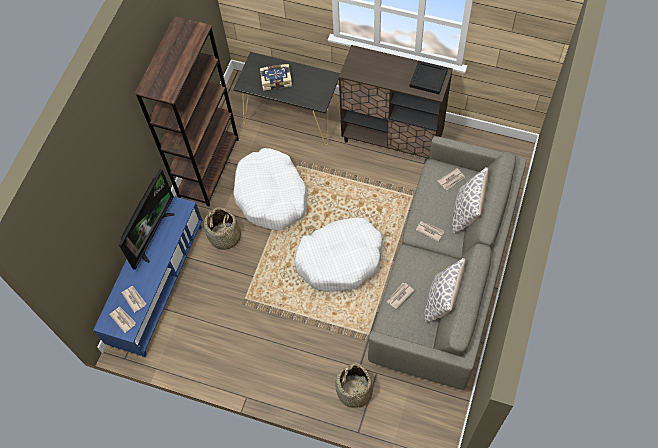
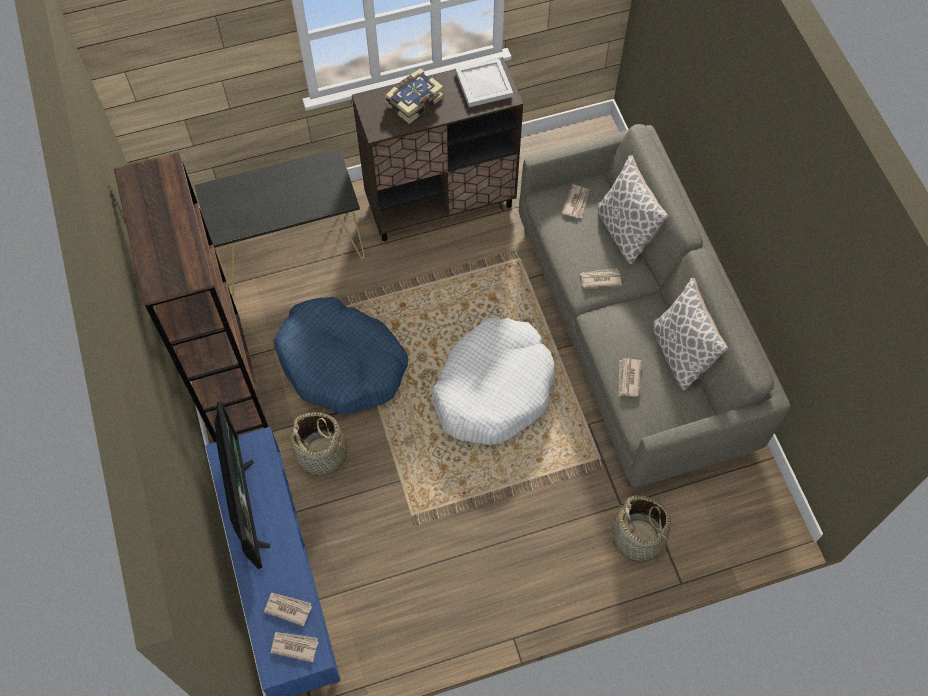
camera: 40 degrees left, 0 degrees up
white dog bed [233,148,307,230] -> blue dog bed [274,297,408,414]
book [260,64,292,91] -> book moved to [385,68,444,124]
black tray [409,61,448,94] -> white tray [456,58,513,107]

